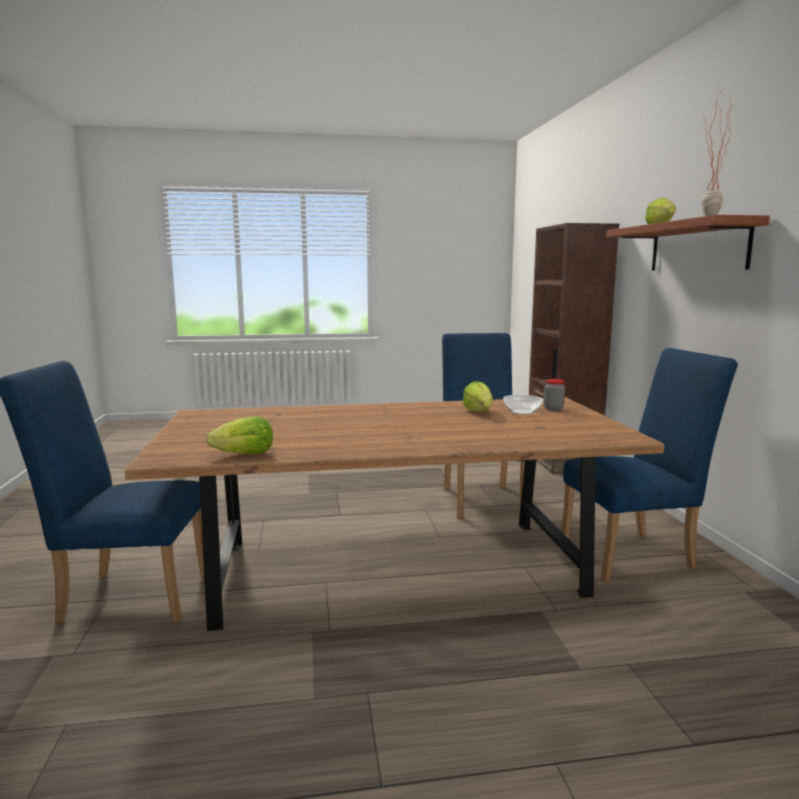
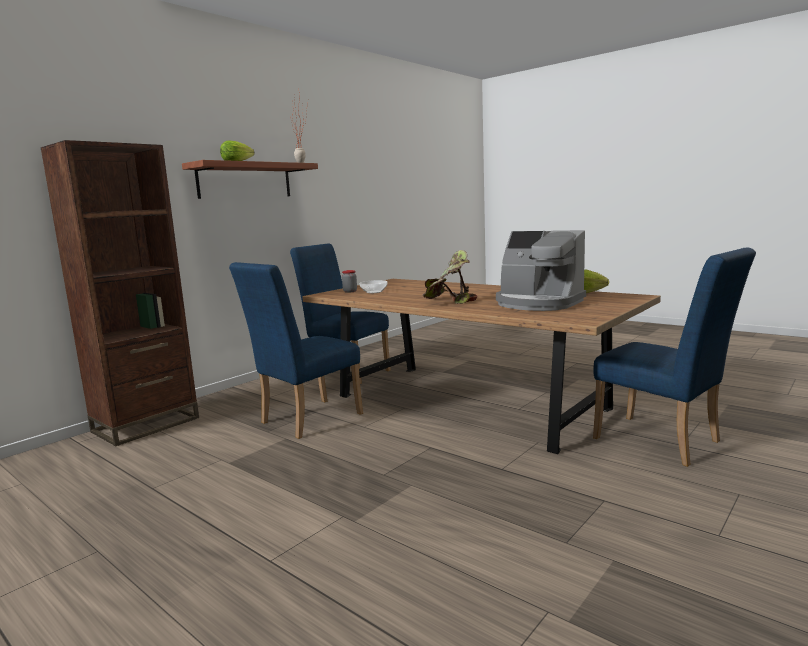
camera: 130 degrees left, 0 degrees up
lettuce [463,381,493,412] -> none
none -> potted plant [422,250,477,304]
none -> coffee machine [496,230,586,311]

